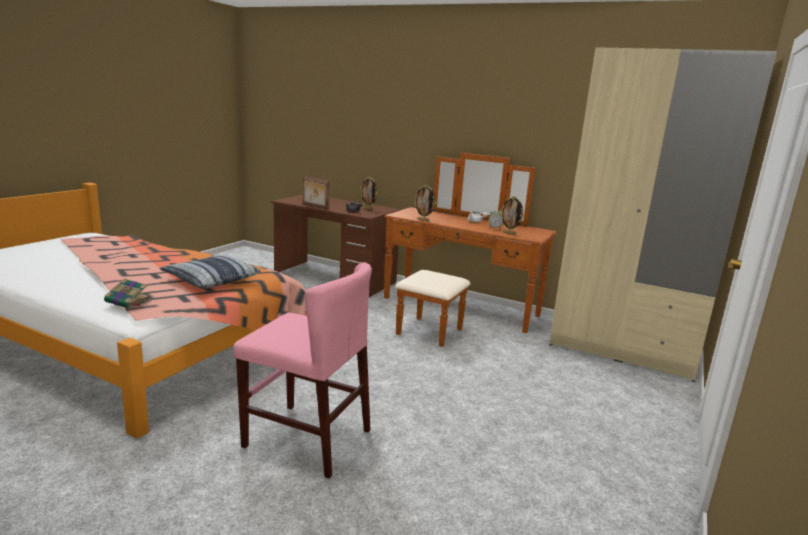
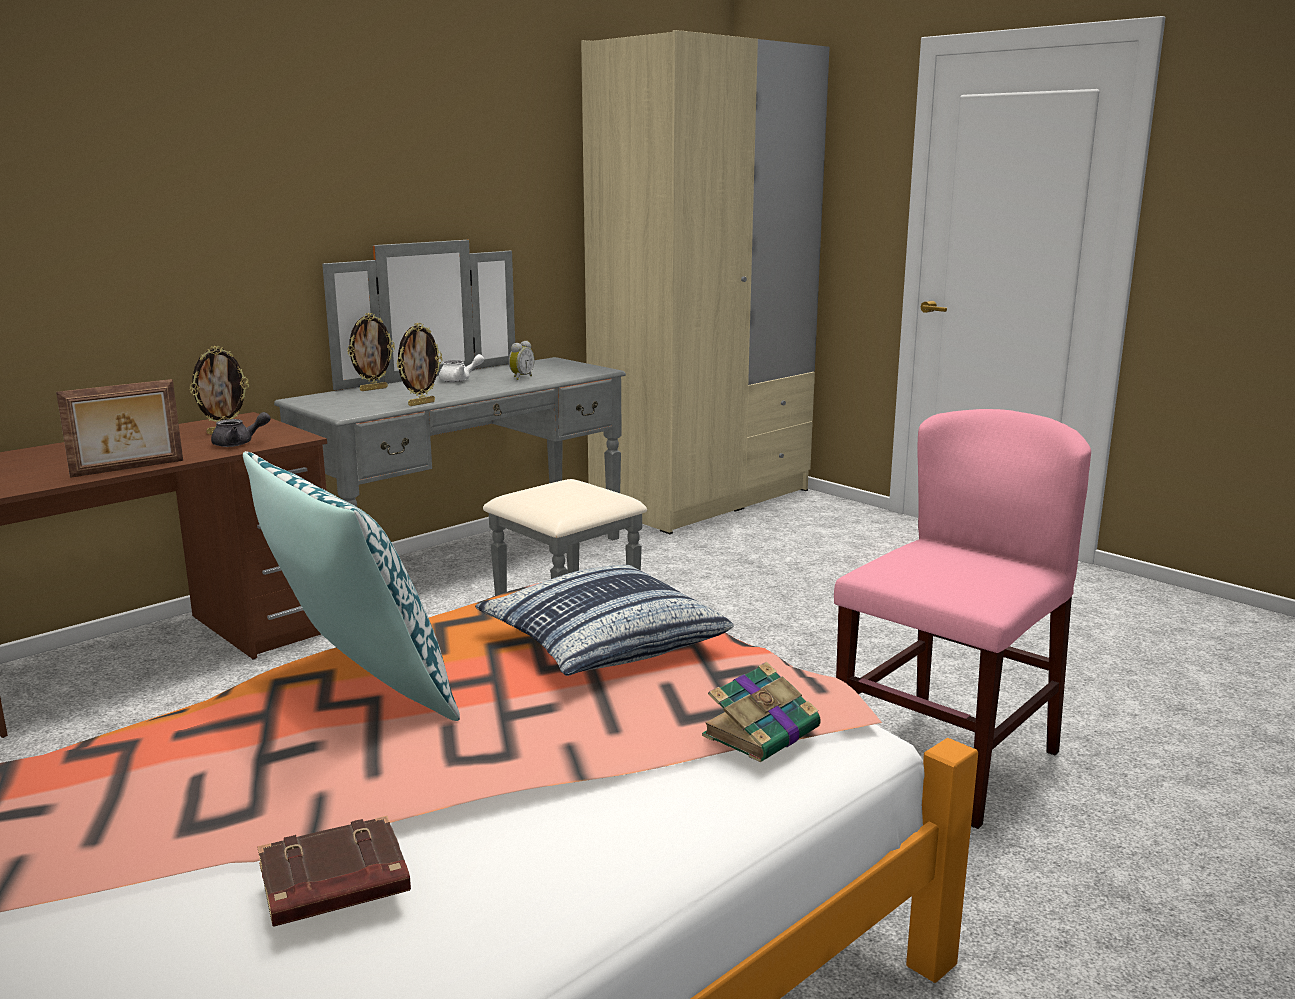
camera: 70 degrees left, 0 degrees up
brown dresser [384,153,557,347] -> grey dresser [274,240,647,596]
picture frame [500,196,524,235] -> picture frame moved to [347,313,395,391]
none -> pillow [243,451,460,721]
none -> brown book [257,816,411,926]

